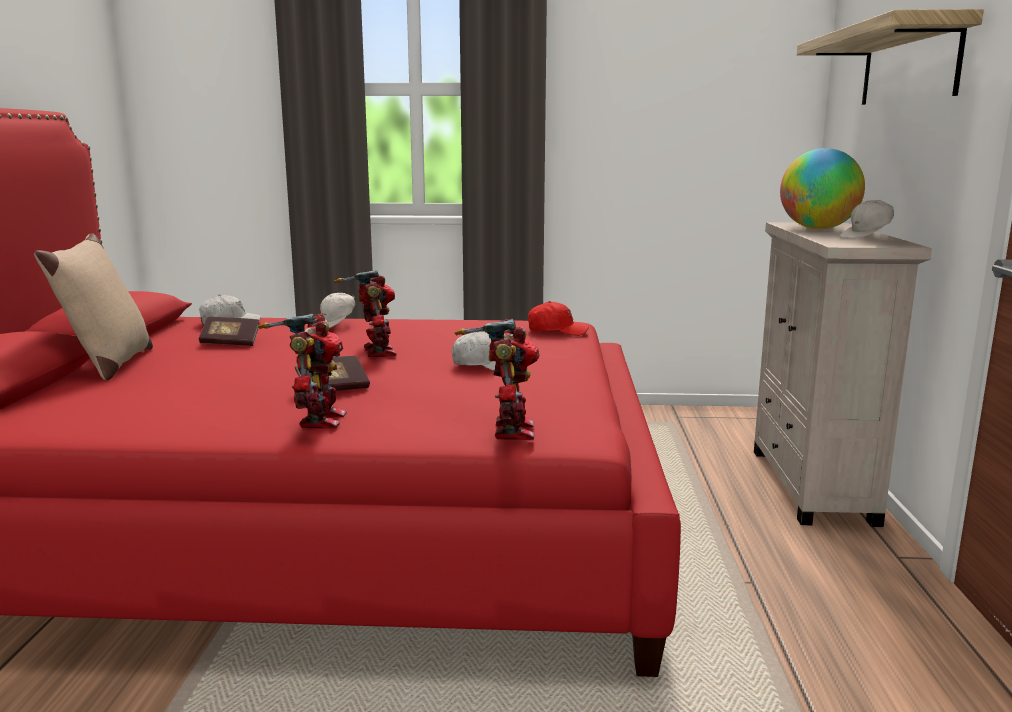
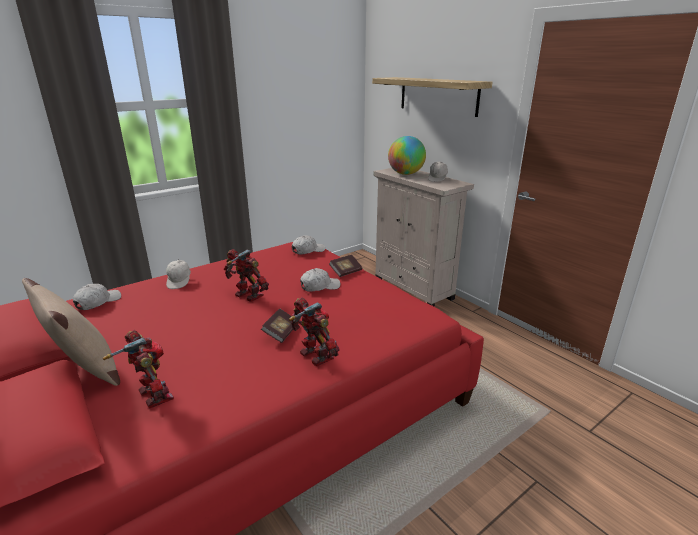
camera: 40 degrees left, 10 degrees up
book [199,317,259,346] -> book moved to [329,255,362,277]
toy robot [455,319,539,440] -> toy robot moved to [103,330,174,408]
red cap [528,301,589,336] -> white cap [292,235,325,255]

